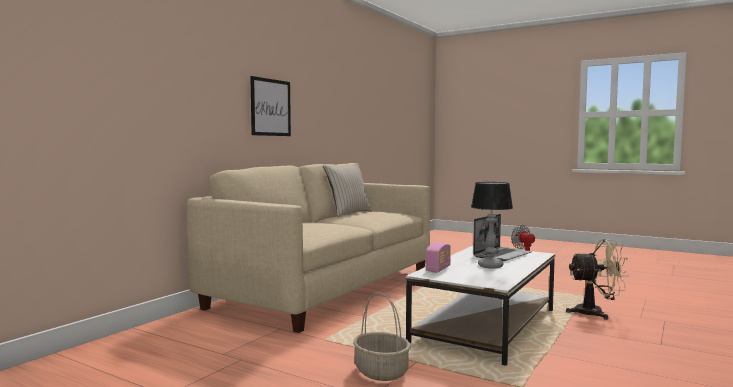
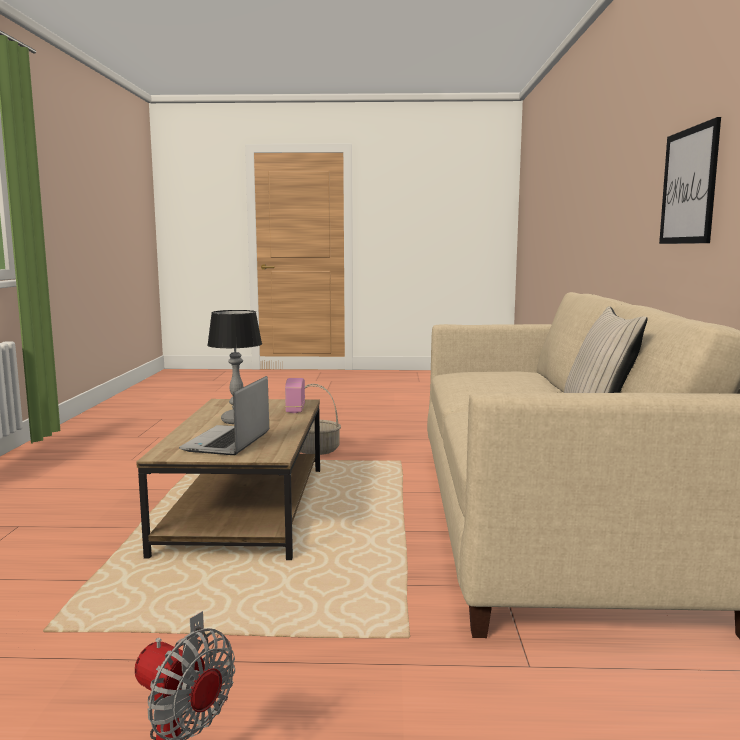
camera: 150 degrees right, 5 degrees up
white coffee table [406,246,555,366] -> brown coffee table [136,399,320,560]
beige fan [566,239,629,320] -> none

